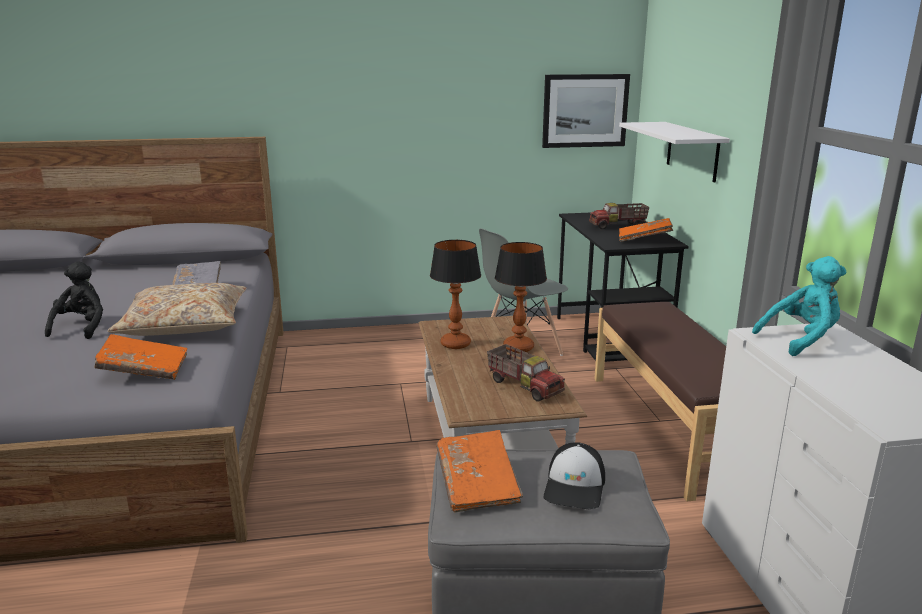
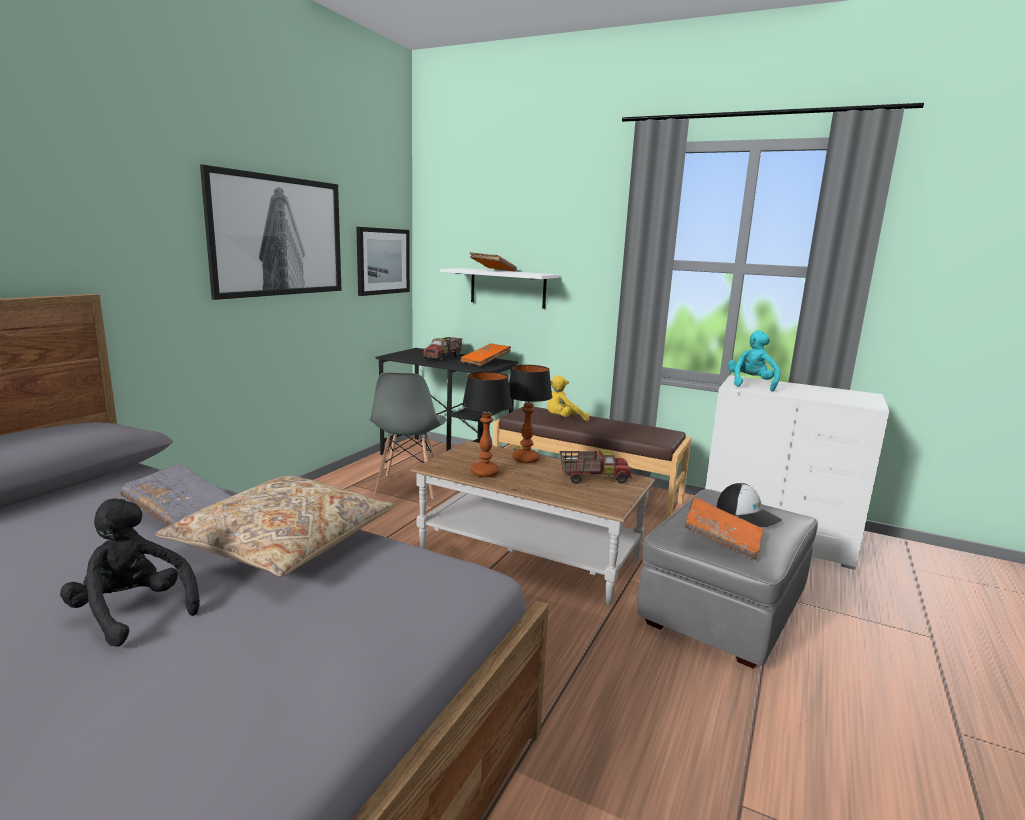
camera: 55 degrees left, 5 degrees down
orange book [94,334,187,380] -> orange book moved to [470,252,517,272]
none -> picture [200,165,342,300]
none -> yellow plush toy [547,375,589,421]

